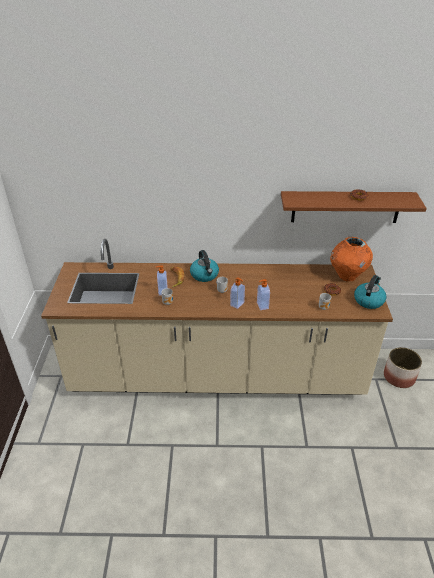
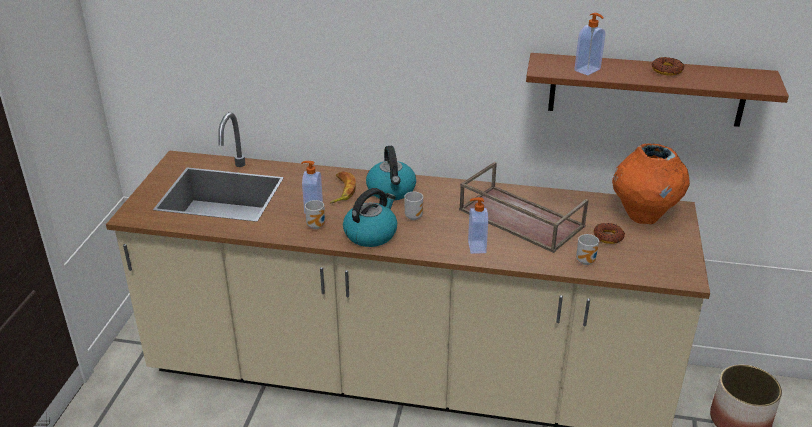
camera: 10 degrees right, 5 degrees down
soap dispenser [230,277,245,309] -> soap dispenser moved to [574,13,605,75]
kettle [354,275,386,309] -> kettle moved to [343,188,397,247]
none -> brown tray [459,162,589,253]

